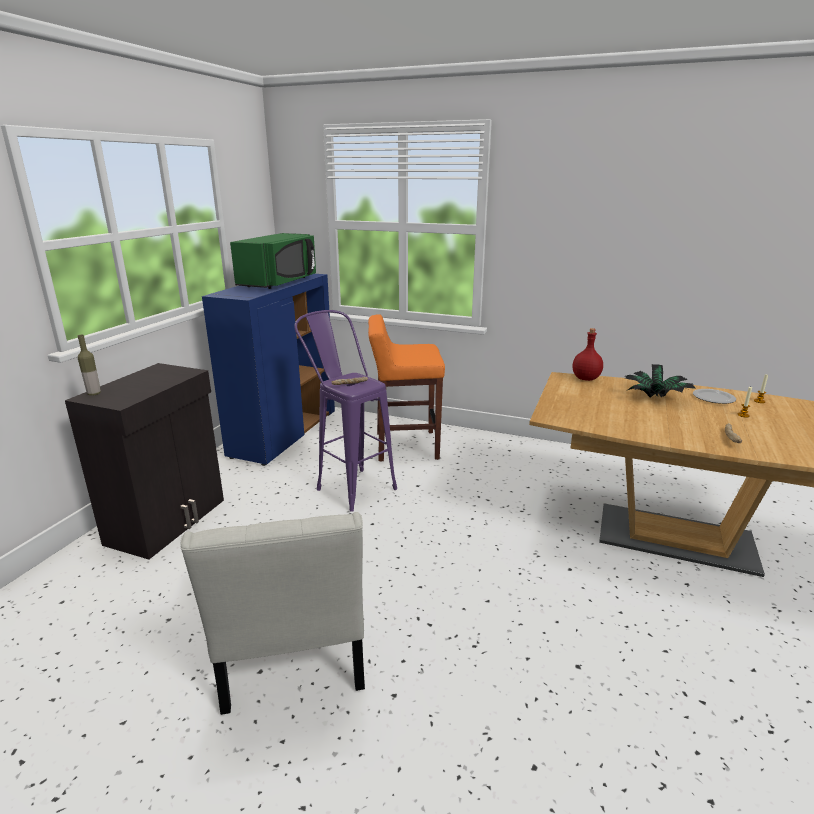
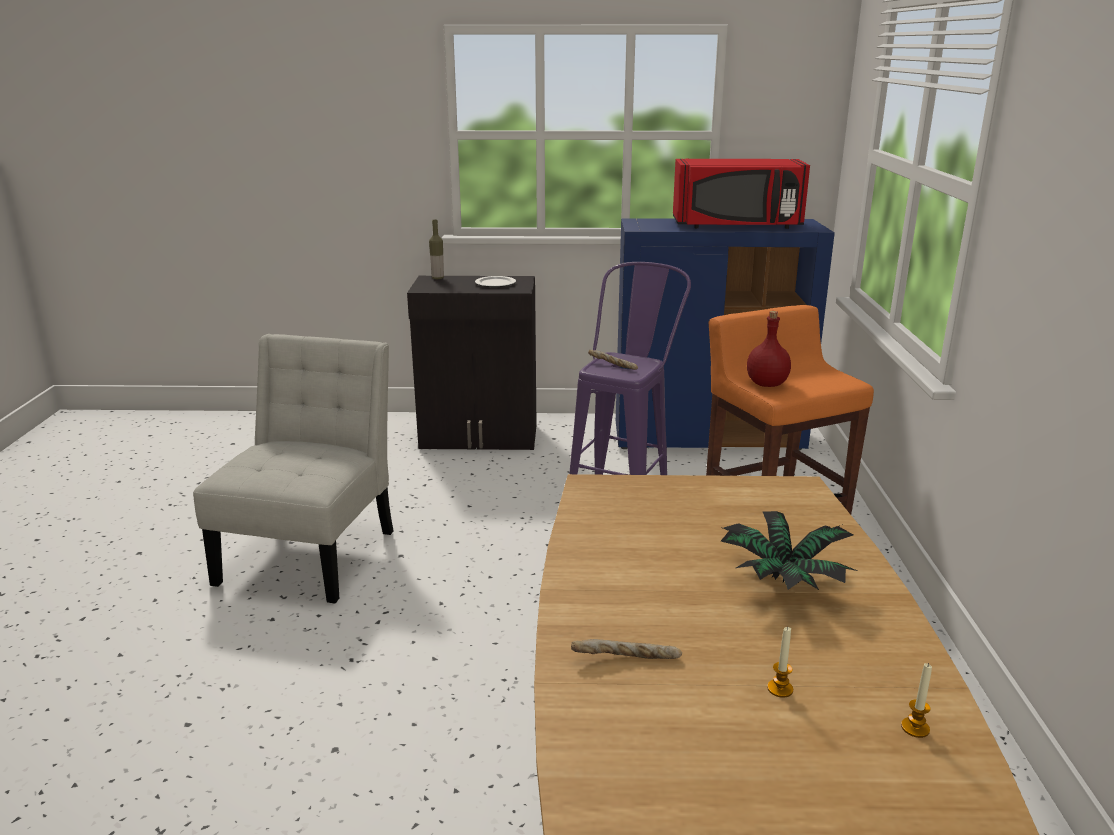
camera: 70 degrees right, 0 degrees up
white chair [181,512,365,715] -> white chair turned 135 degrees clockwise [193,334,393,603]
green microwave [230,233,316,289] -> red microwave [673,159,810,229]
red bottle [572,328,603,381] -> red bottle moved to [747,311,791,387]
plate [693,389,736,404] -> plate moved to [475,276,516,287]

